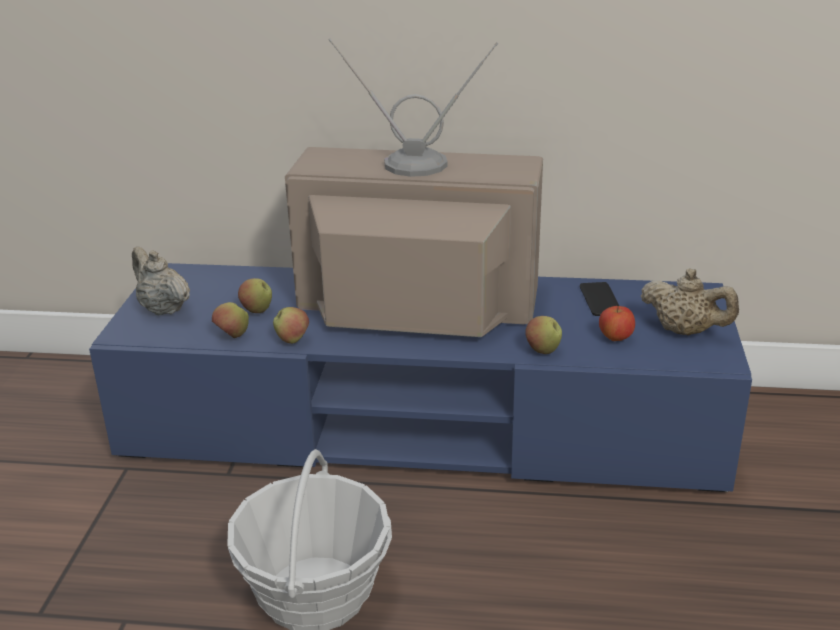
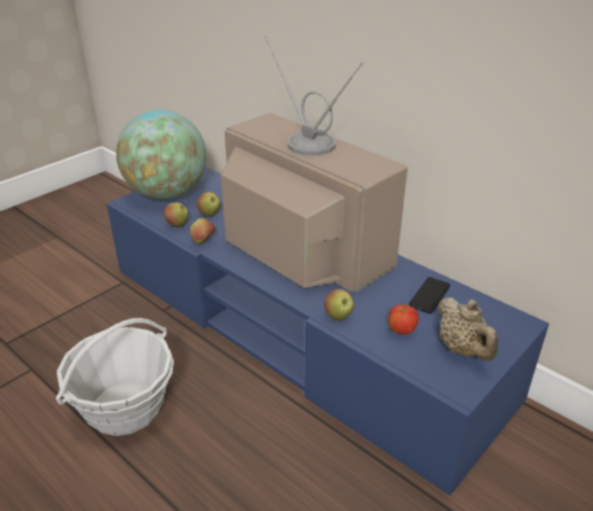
camera: 35 degrees right, 5 degrees up
beige teapot [132,247,190,315] -> globe [116,110,207,199]

